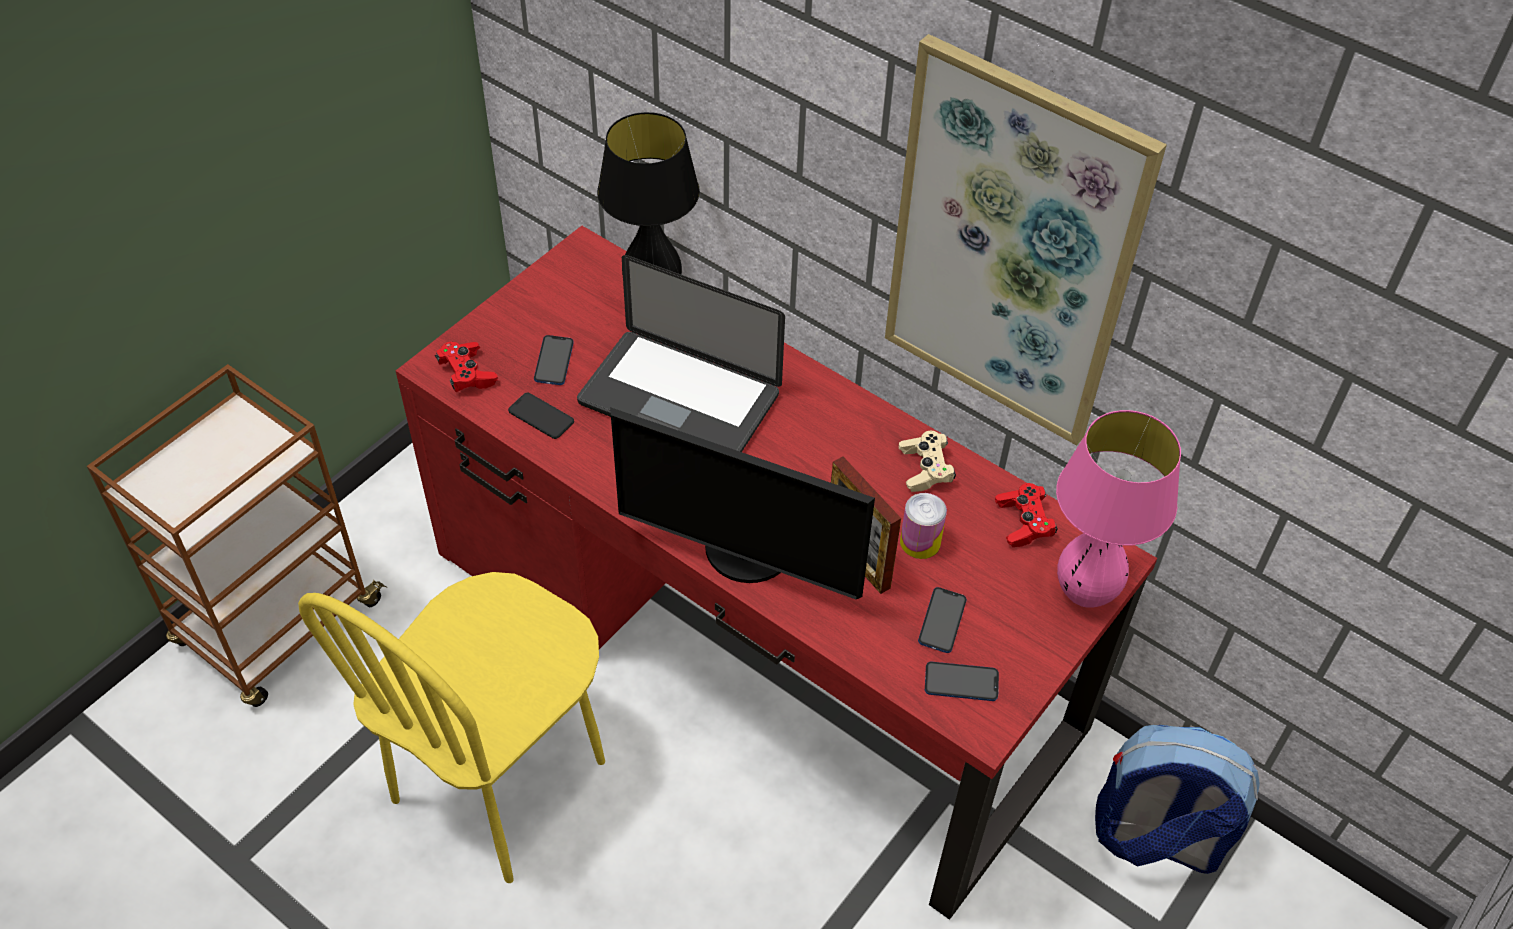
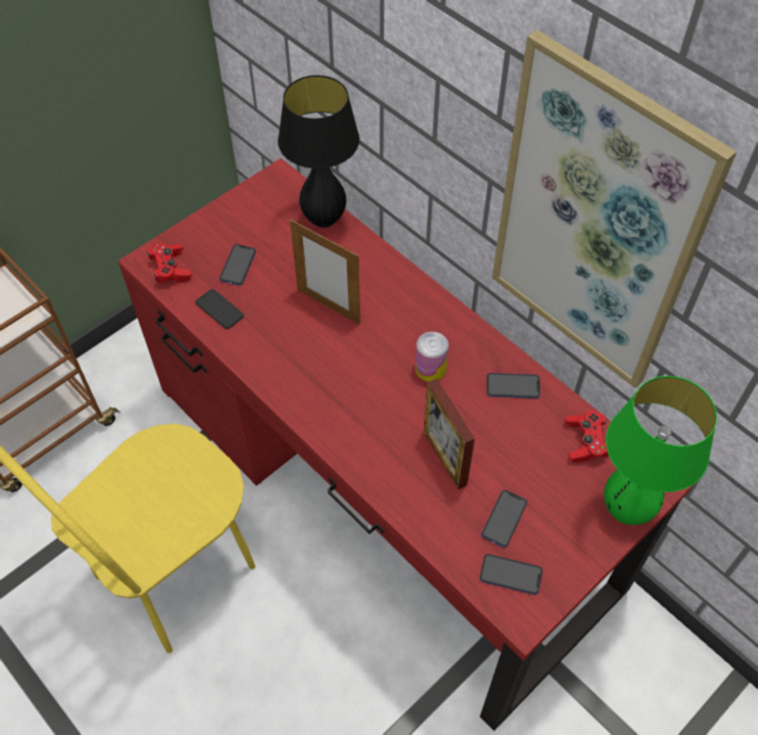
camera: 10 degrees right, 5 degrees up
laptop [577,255,785,452] -> picture frame [290,219,360,324]
monitor [610,407,875,599] -> none
beige game controller [899,431,956,492] -> phone [487,373,540,398]
can [900,493,947,559] -> can moved to [415,332,449,382]
pink table lamp [1056,410,1181,608] -> green table lamp [604,376,717,525]
backpack [1095,725,1260,874] -> none

